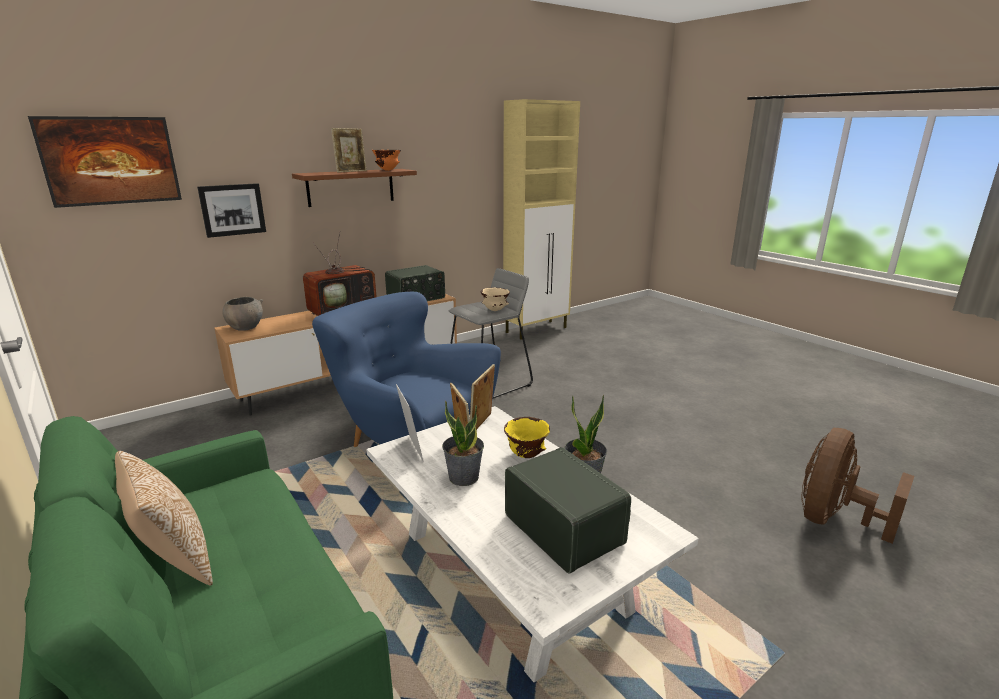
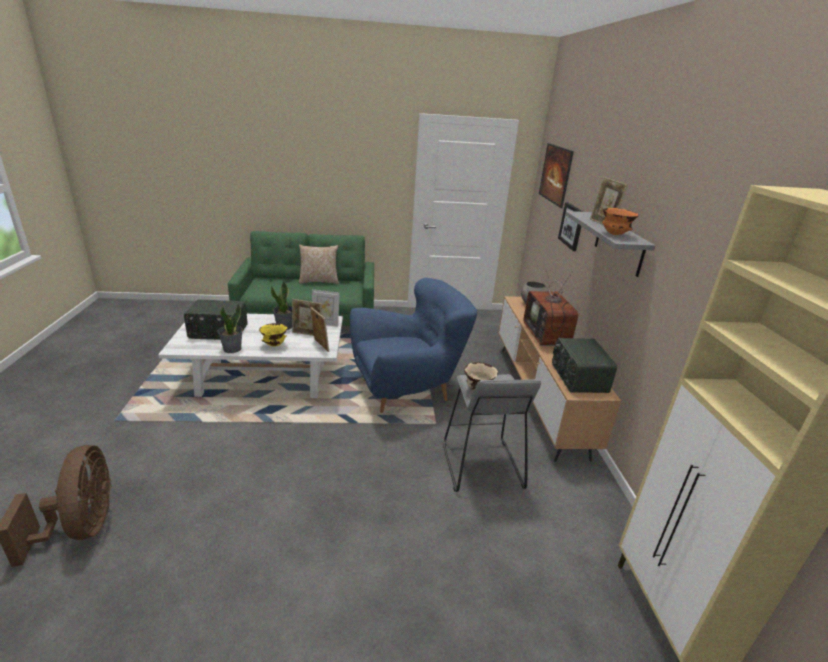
camera: 120 degrees right, 5 degrees up
brown shelf [292,169,417,207] -> grey shelf [565,211,656,277]

